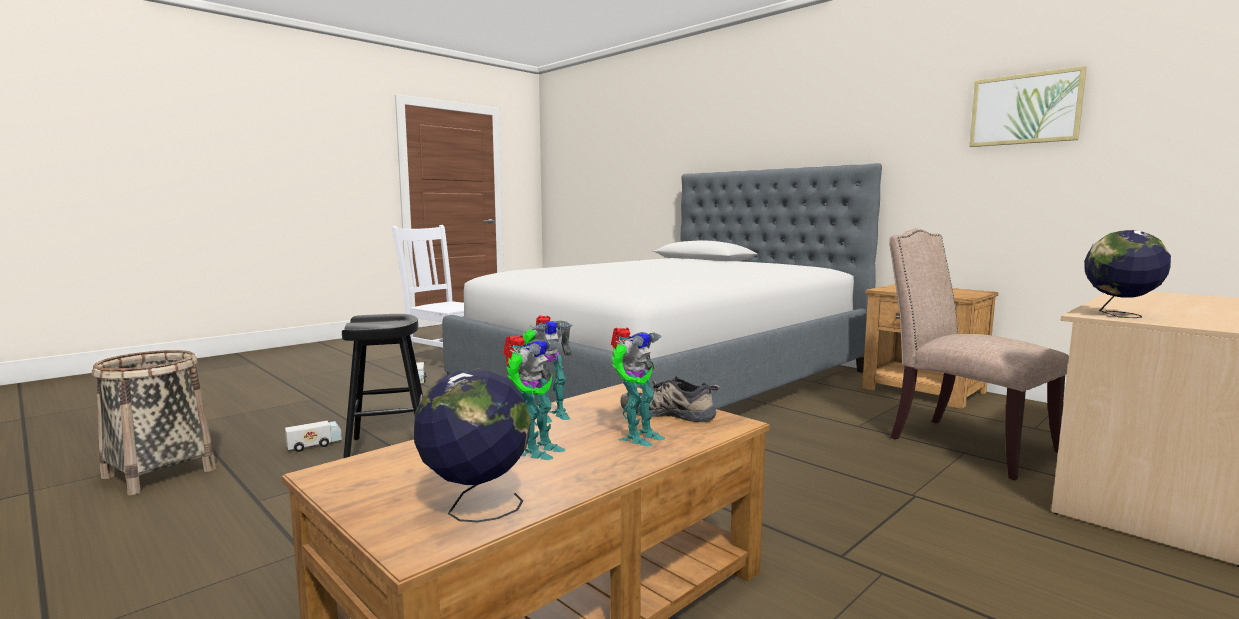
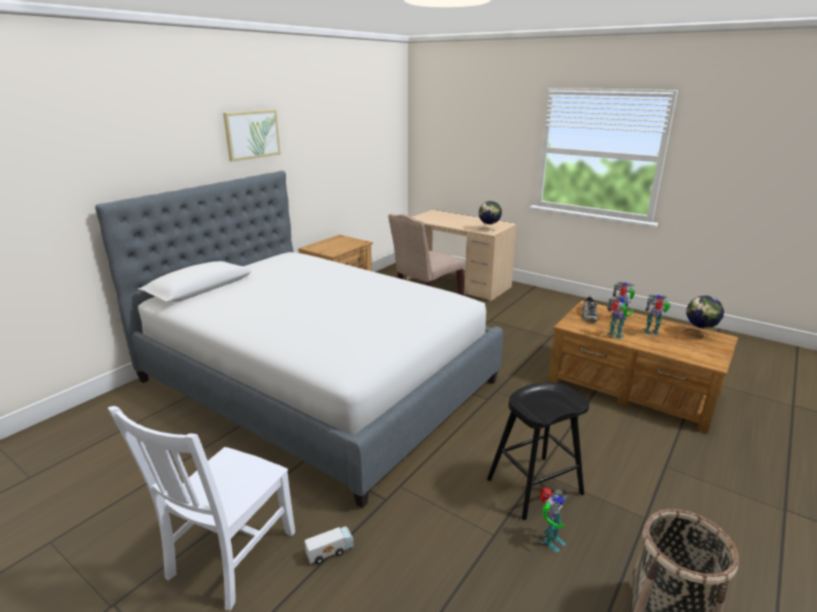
camera: 100 degrees left, 15 degrees up
toy truck [285,421,342,452] -> toy robot [540,487,569,552]
picture [969,66,1087,147] -> picture moved to [223,109,281,162]

